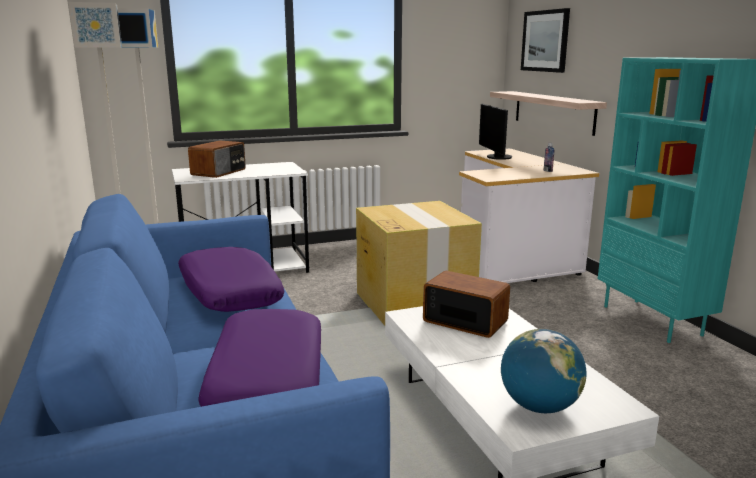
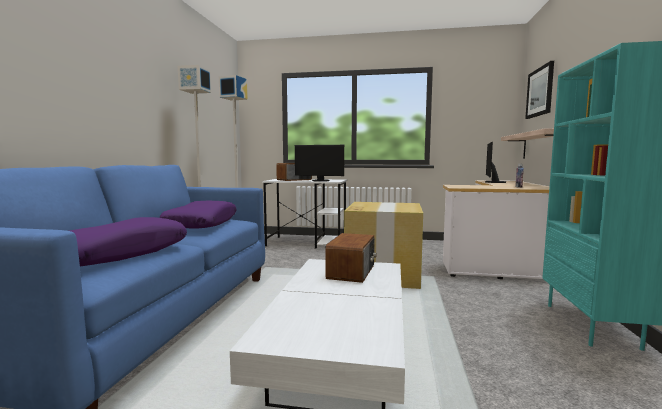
camera: 30 degrees right, 10 degrees down
radio [423,271,510,338] -> radio turned 45 degrees clockwise [325,233,377,283]
globe [501,329,587,413] -> none
none -> monitor [295,145,344,182]

